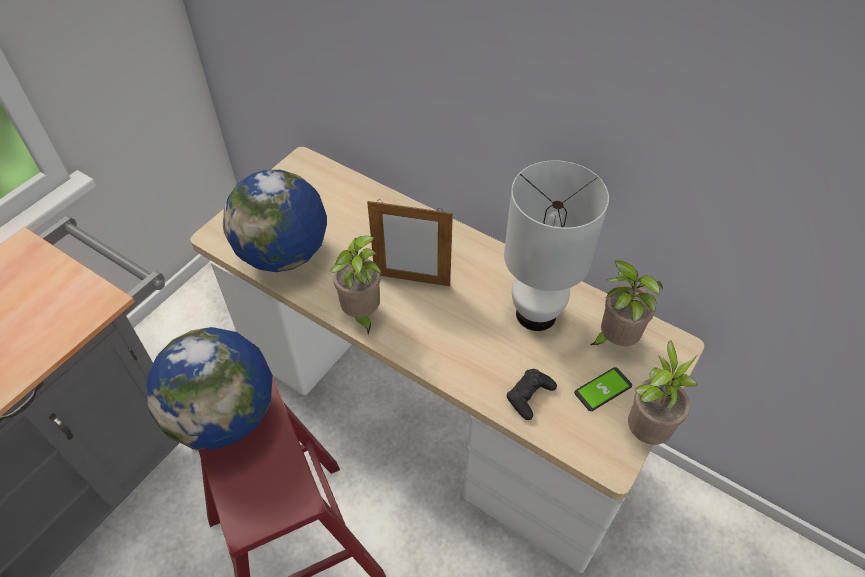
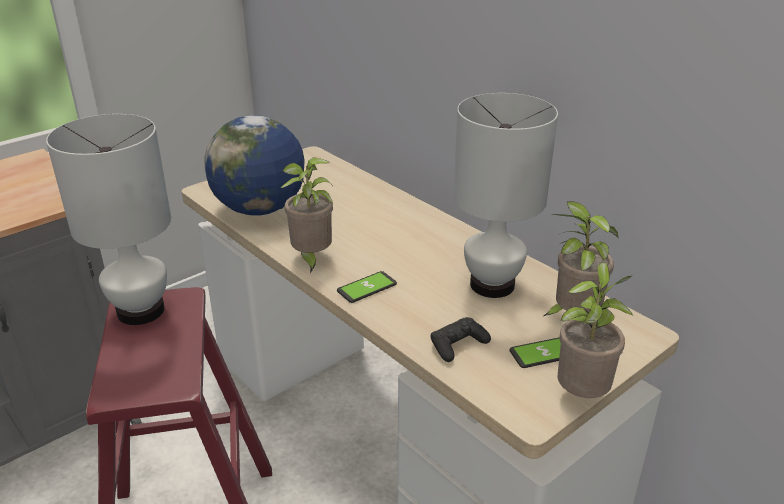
camera: 15 degrees right, 20 degrees down
globe [146,327,272,449] -> white table lamp [46,114,171,325]
picture frame [367,200,453,286] -> none
none -> phone [337,271,397,303]

